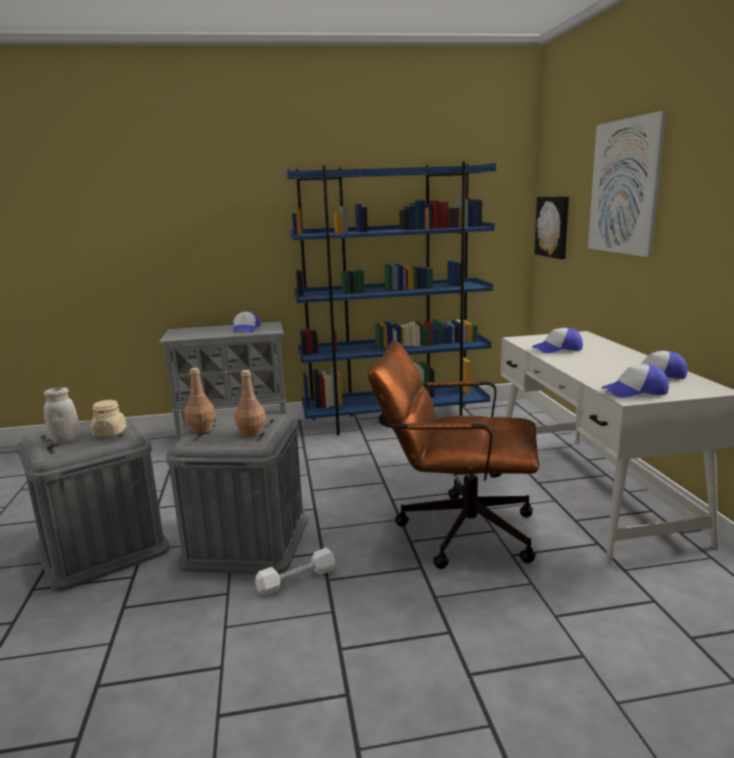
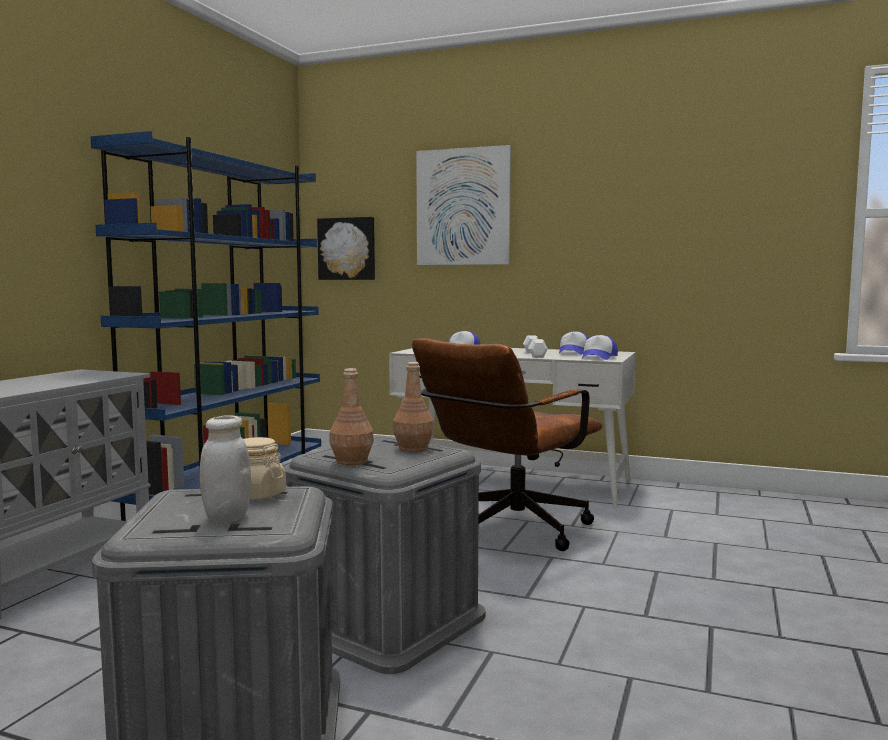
camera: 60 degrees left, 10 degrees down
cap [233,311,260,333] -> none
white dumbbell [255,547,335,596] -> white dumbbell moved to [523,335,548,358]

